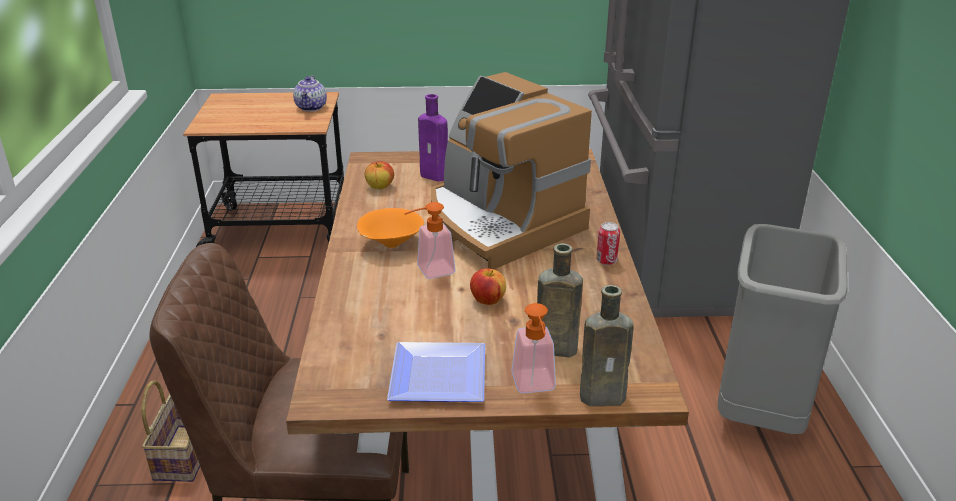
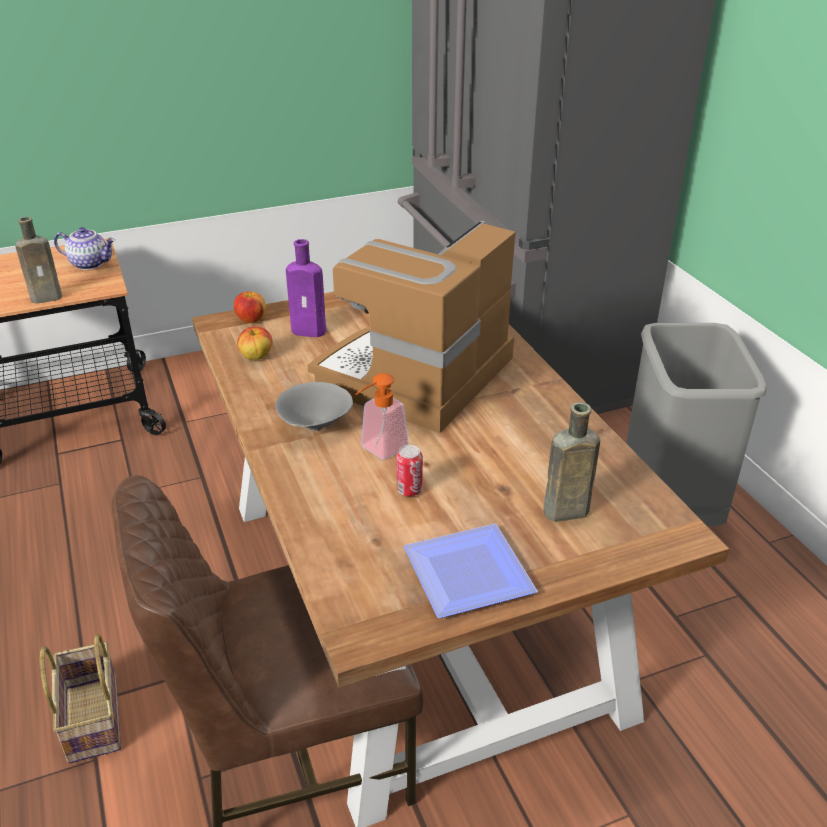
camera: 20 degrees left, 5 degrees up
teapot [293,76,327,112] -> teapot turned 60 degrees counterclockwise [54,227,115,270]
orange bowl [357,208,424,248] -> grey bowl [275,382,353,431]
coffee machine [431,72,592,269] -> coffee machine turned 90 degrees clockwise [307,221,516,433]
apple [470,268,506,305] -> apple moved to [234,291,266,323]
soap dispenser [511,303,556,393] -> none
brown bottle [580,285,634,406] -> brown bottle moved to [15,217,62,304]
can [596,222,620,265] -> can moved to [396,445,423,496]

